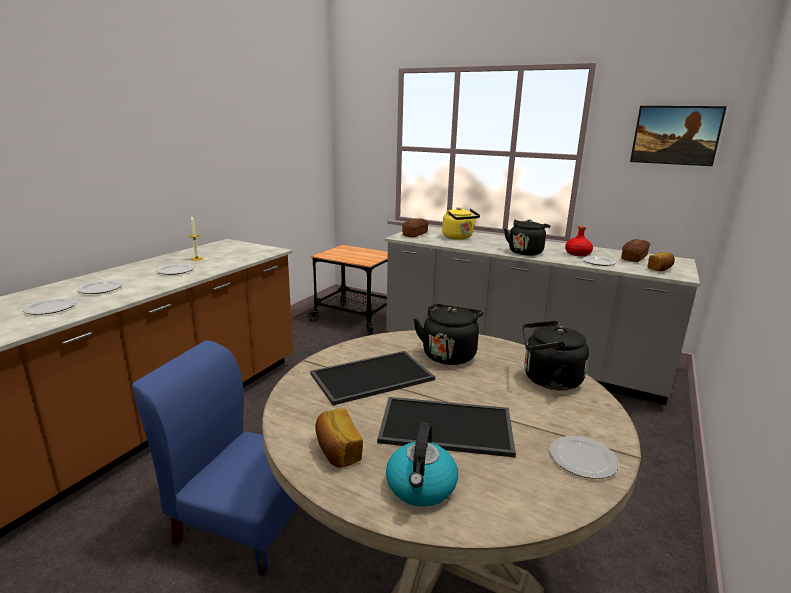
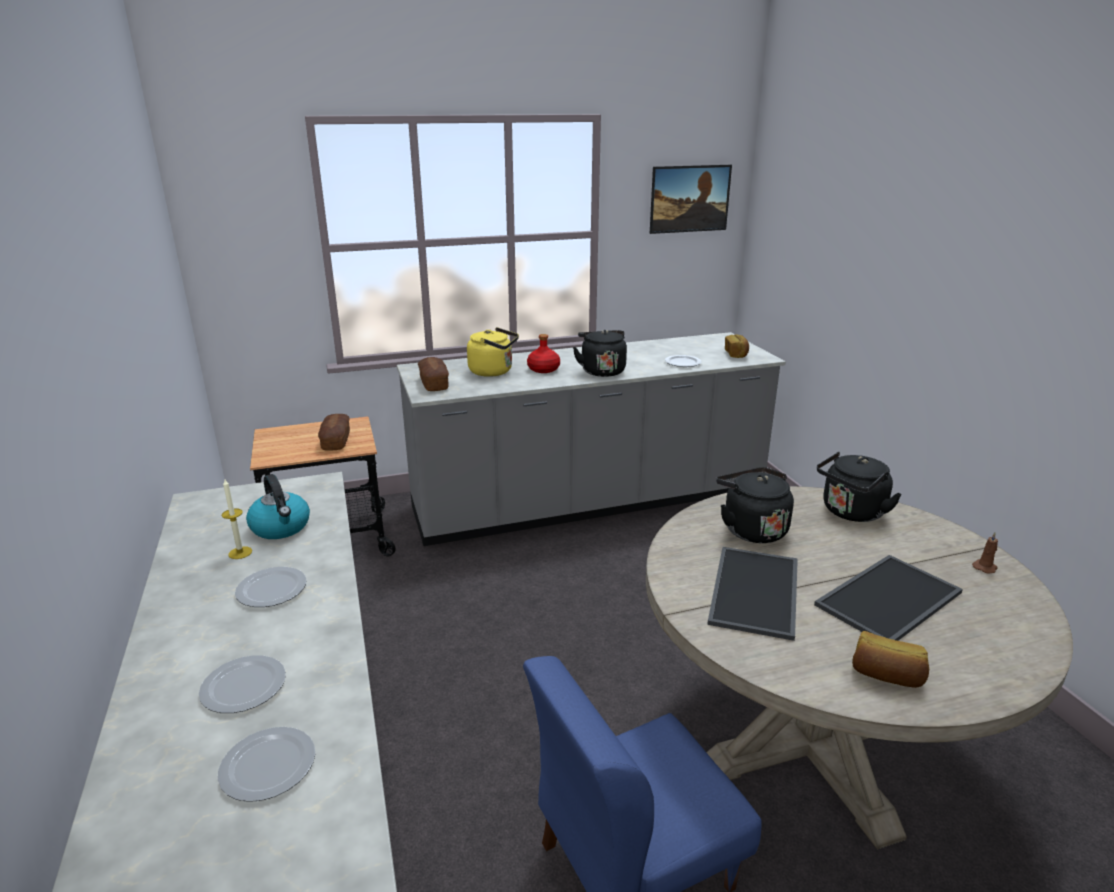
camera: 45 degrees left, 5 degrees up
kettle [386,422,458,507] -> kettle moved to [246,474,310,539]
plate [550,436,619,479] -> brown candle [972,532,998,574]
red bottle [565,226,593,256] -> red bottle moved to [527,334,560,373]
bread [621,239,650,262] -> bread moved to [318,414,350,450]

